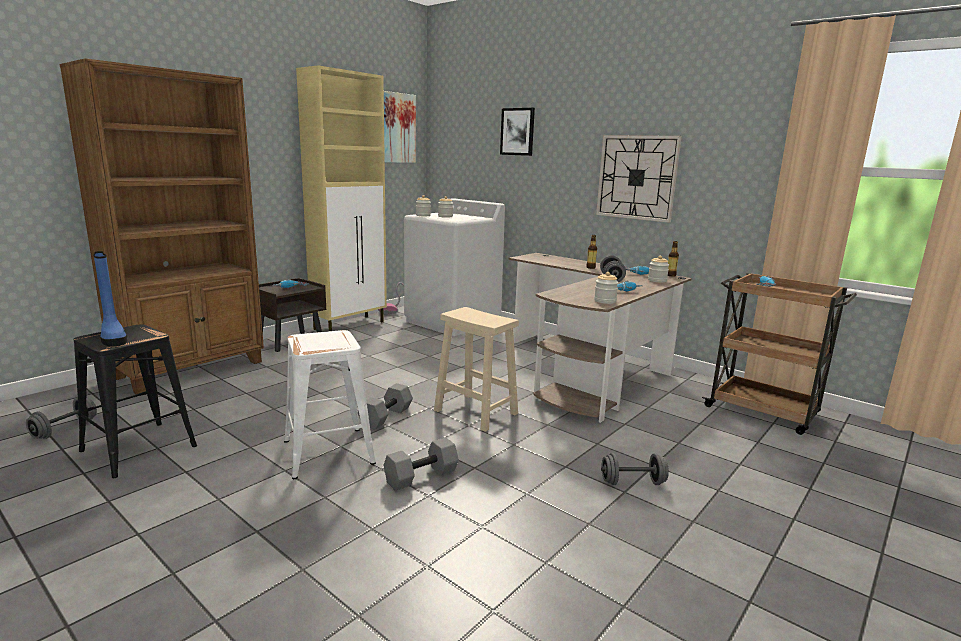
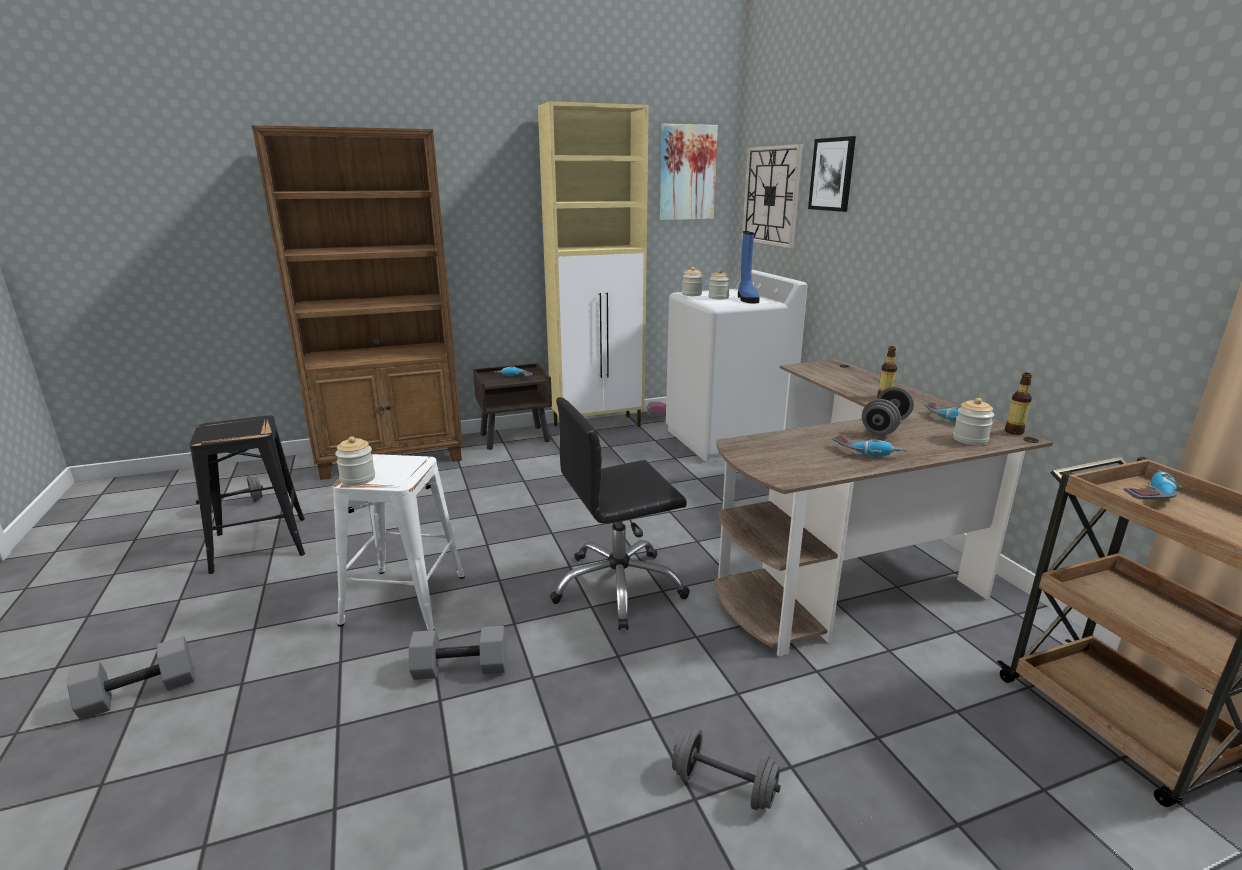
camera: 30 degrees right, 5 degrees up
blue boot [93,251,127,347] -> blue boot moved to [738,231,760,304]
grey dumbbell [358,383,413,430] -> grey dumbbell moved to [67,636,195,720]
beige stool [434,307,519,432] -> black office chair [550,397,690,630]
jar [594,272,618,304] -> jar moved to [335,436,375,486]
wall clock [596,135,682,223] -> wall clock moved to [742,144,803,248]

